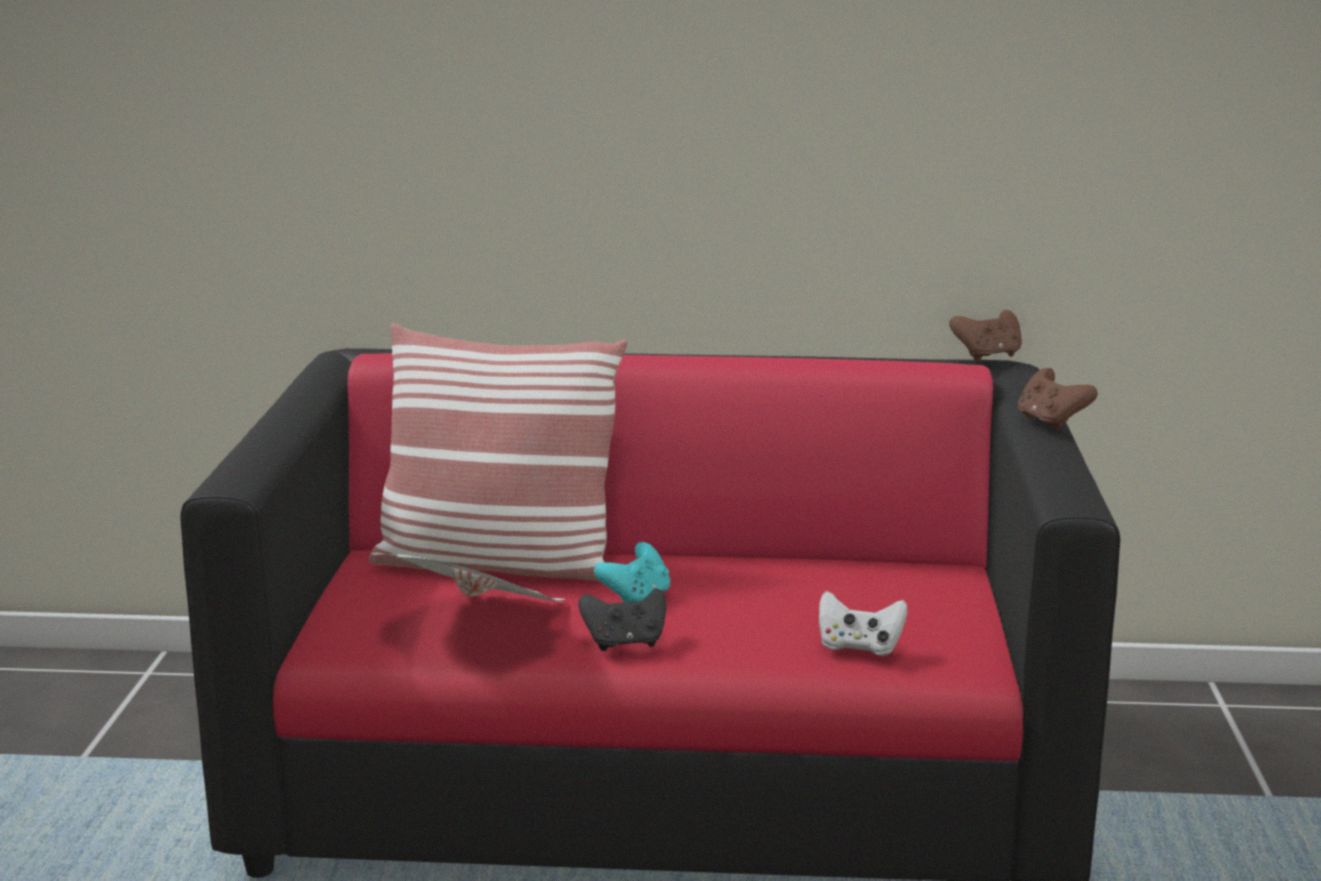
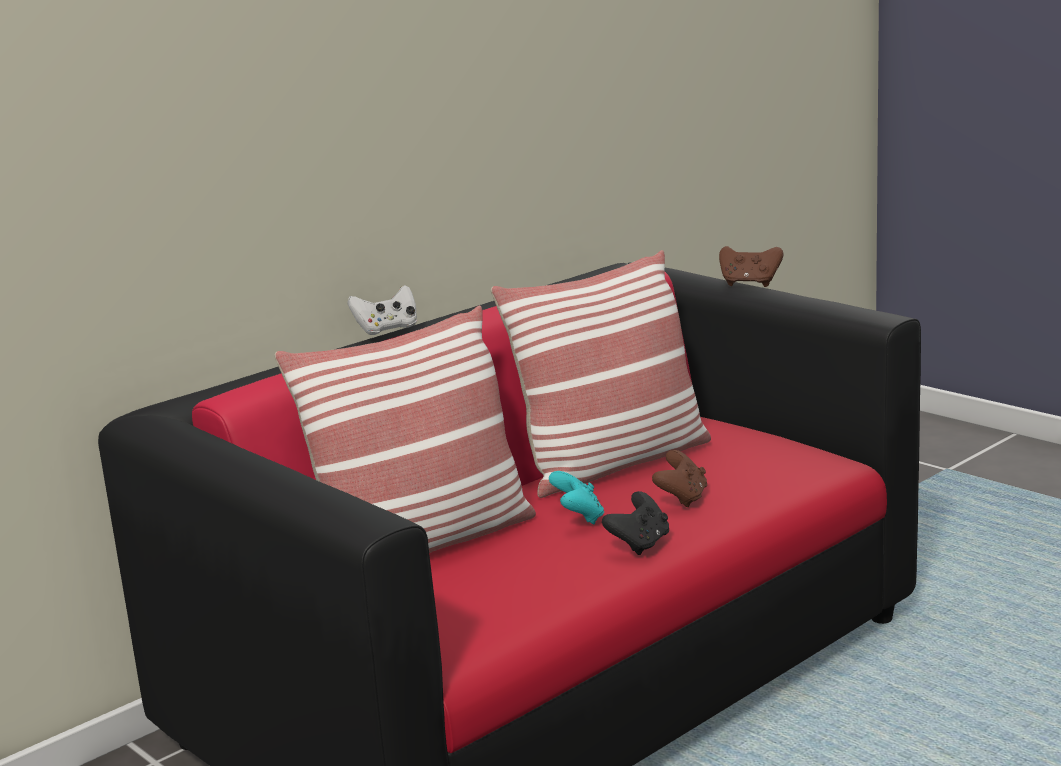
camera: 45 degrees left, 0 degrees up
newspaper [371,553,565,603] -> none
white game controller [819,591,907,656] -> white game controller moved to [347,285,417,335]
brown game controller [949,310,1022,362] -> brown game controller moved to [652,450,707,507]
none -> pillow [491,250,711,498]

